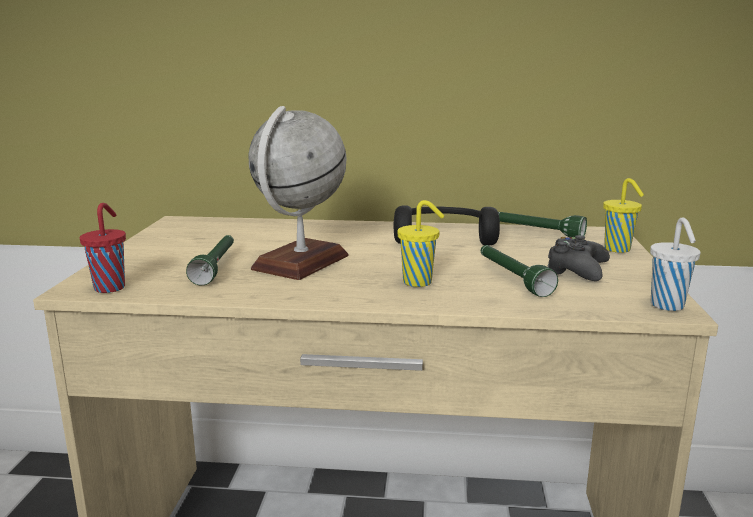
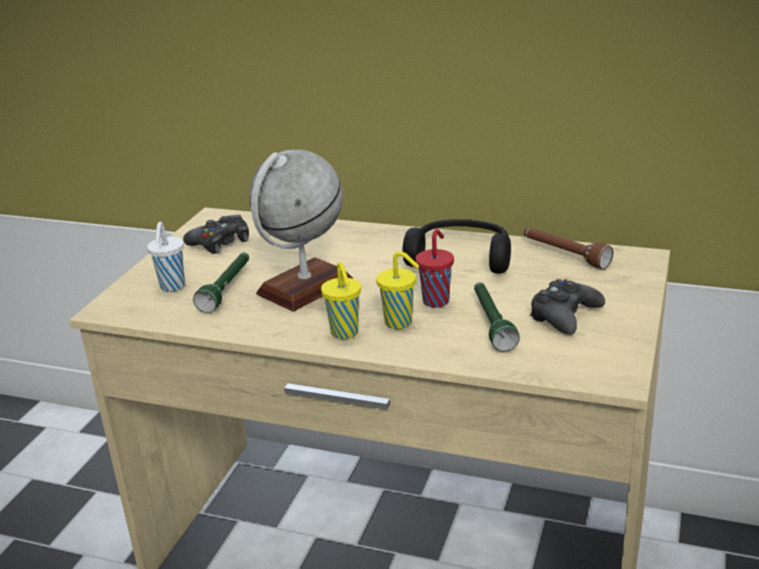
camera: 15 degrees right, 10 degrees up
red cup [80,203,126,293] -> red cup moved to [416,229,454,308]
green flashlight [498,212,587,238] -> brown flashlight [524,227,613,269]
yellow cup [603,178,644,253] -> yellow cup moved to [321,262,361,339]
white cup [650,217,701,311] -> white cup moved to [147,222,185,292]
none -> black game controller [183,215,249,254]

